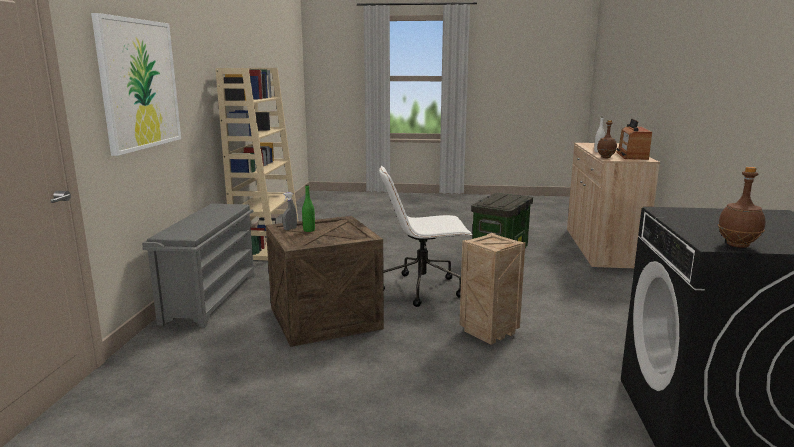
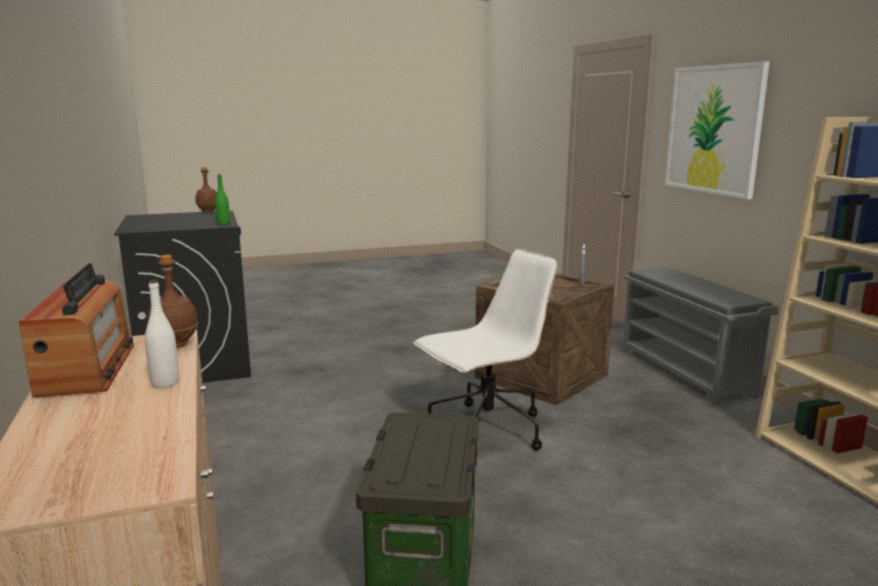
camera: 155 degrees right, 0 degrees up
green bottle [302,184,315,232] -> green bottle moved to [215,174,230,226]
crate [460,233,525,345] -> none

